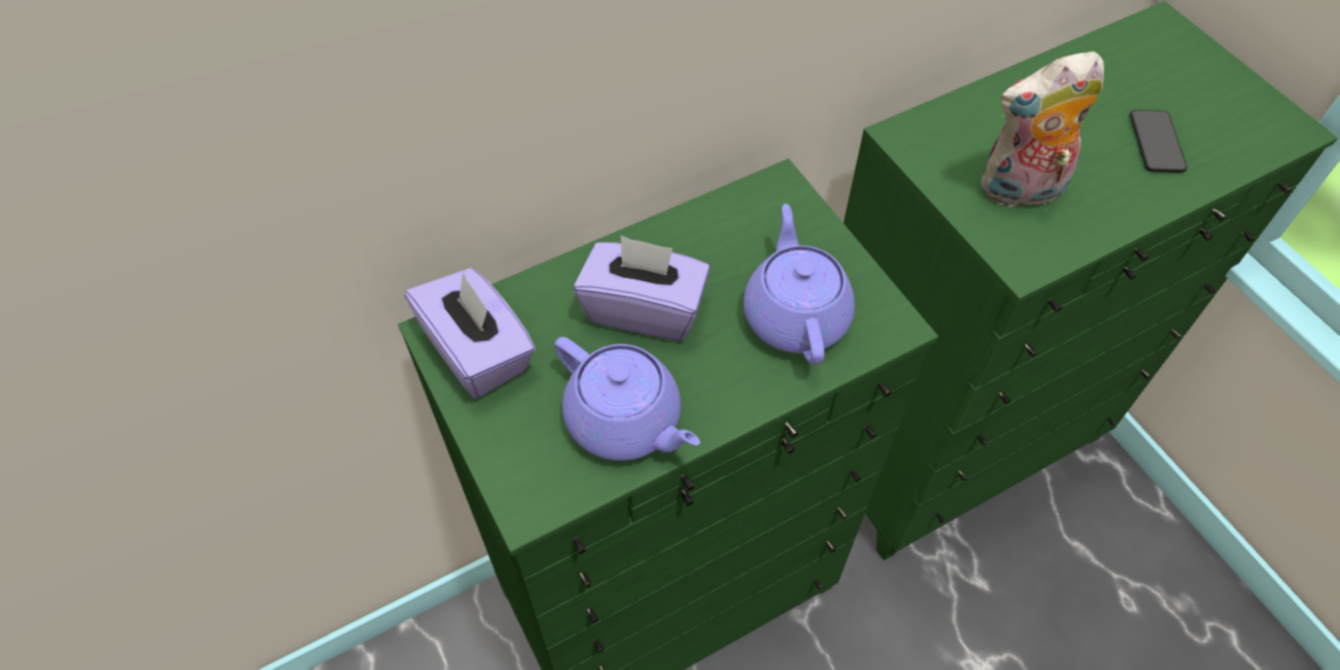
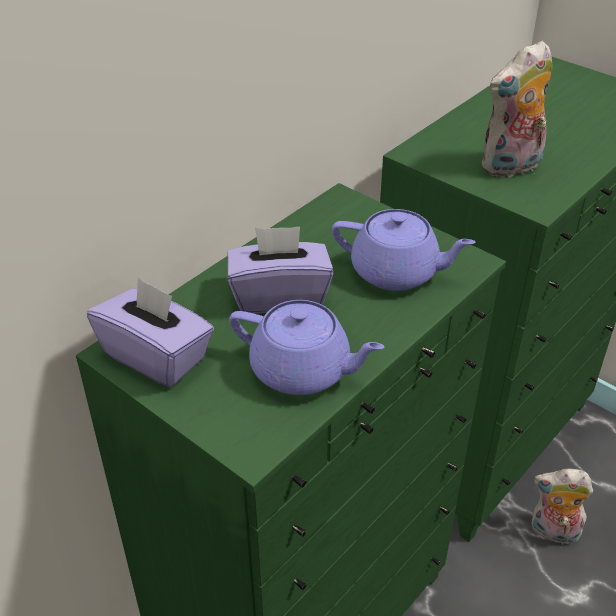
camera: 20 degrees left, 15 degrees down
purple teapot [743,204,855,364] -> purple teapot turned 135 degrees clockwise [332,209,476,291]
phone [1130,110,1187,173] -> none
none -> plush toy [531,469,593,548]

